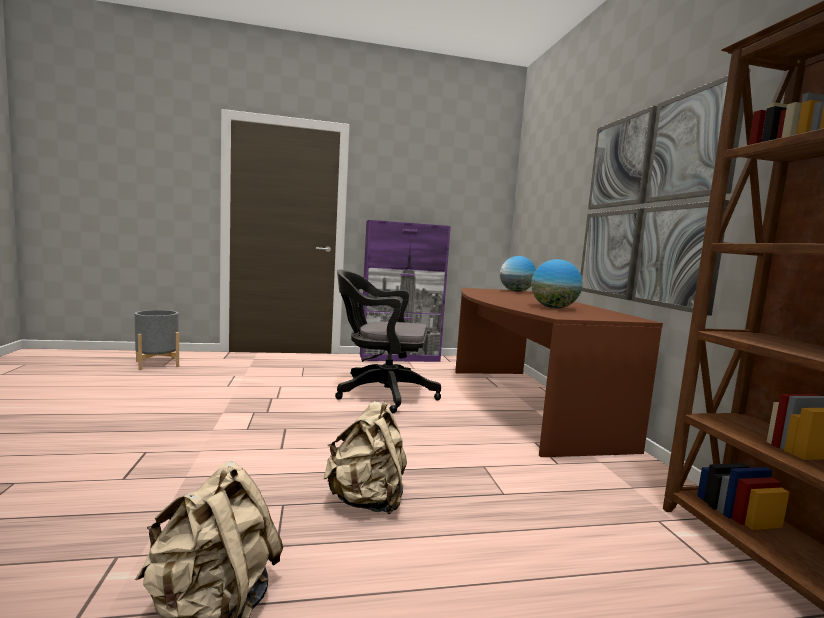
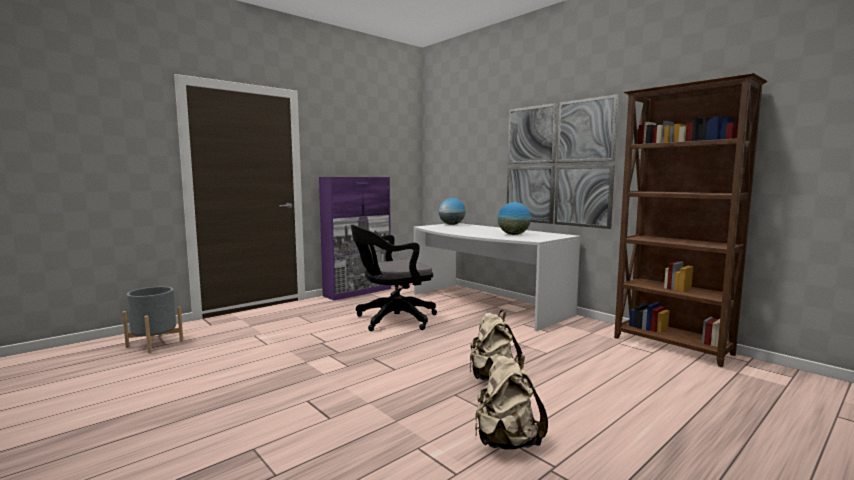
camera: 30 degrees left, 0 degrees up
brown desk [455,288,663,457] -> white desk [414,223,580,331]

